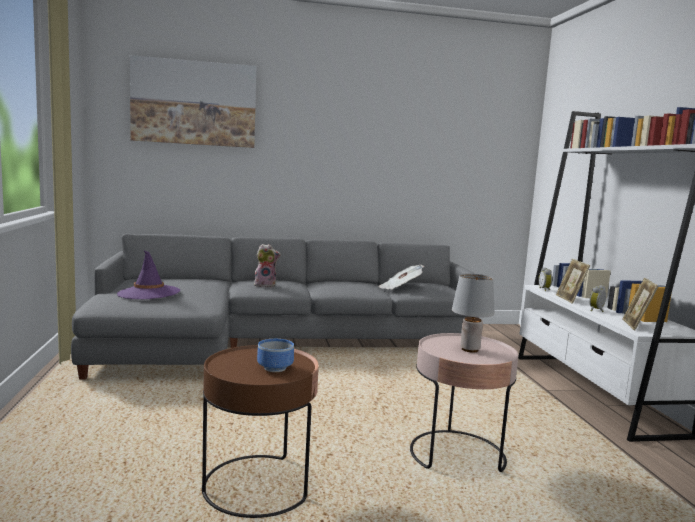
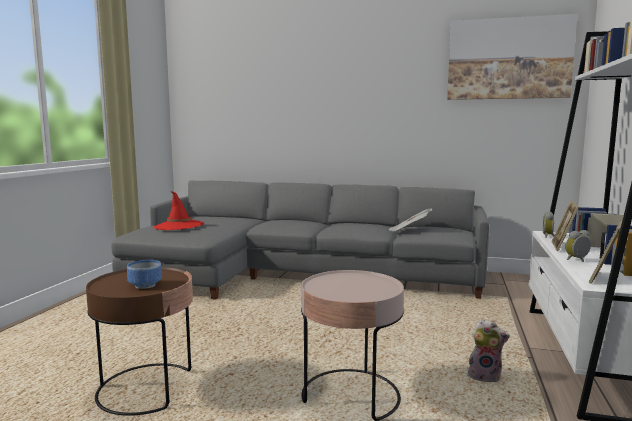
camera: 25 degrees right, 0 degrees up
purple hat [117,251,180,299] -> red hat [154,191,204,230]
picture [130,55,257,148] -> picture moved to [447,14,578,100]
plush toy [254,244,281,287] -> plush toy moved to [468,319,510,382]
grey table lamp [452,274,495,352] -> none

